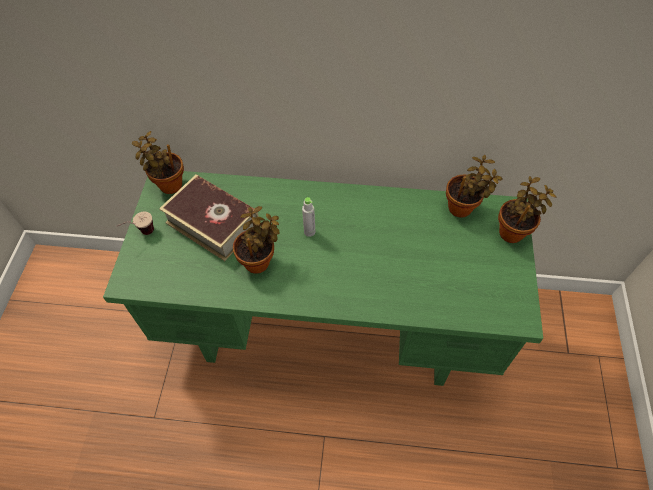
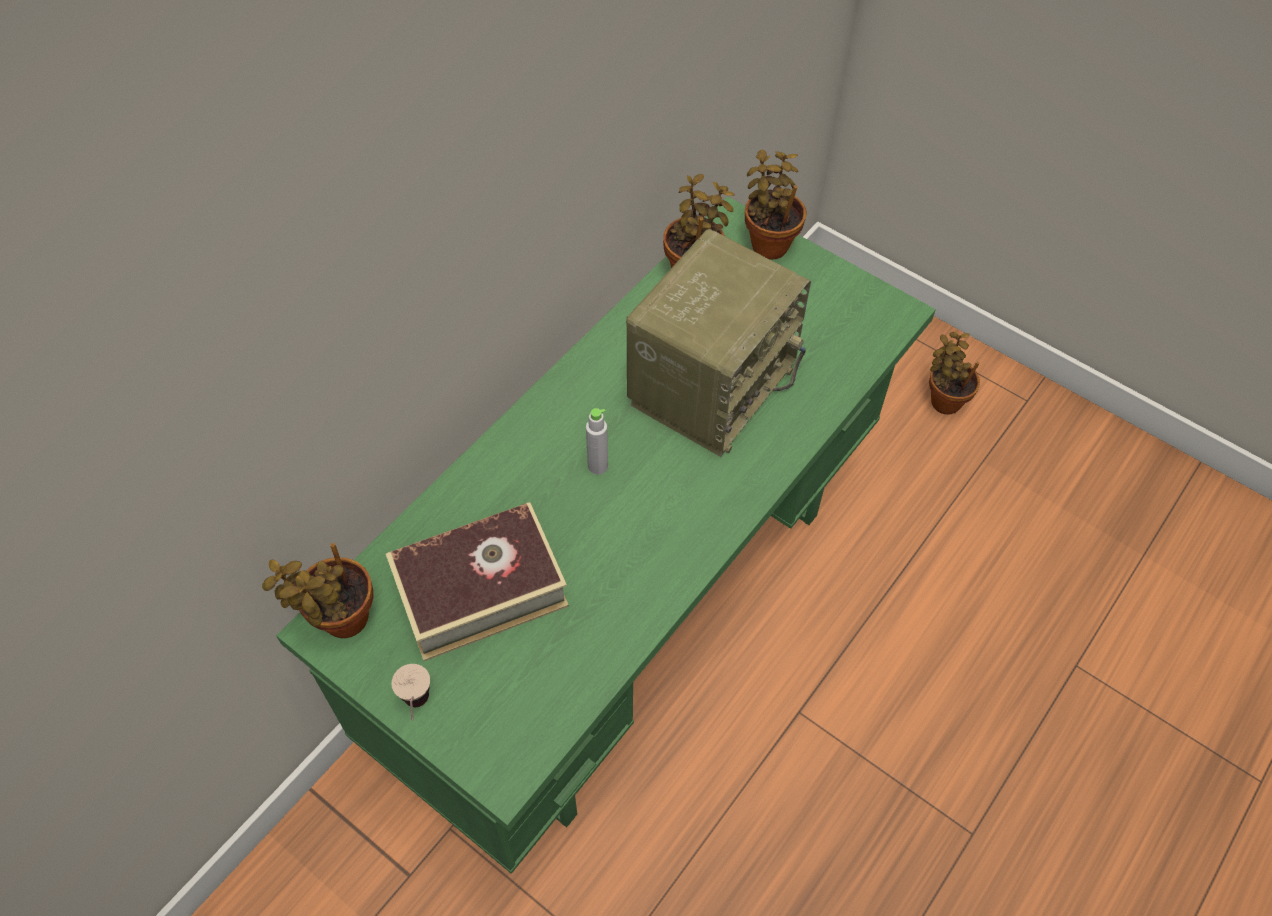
camera: 60 degrees left, 0 degrees up
potted plant [233,206,279,274] -> potted plant moved to [929,332,980,415]
none -> radio [626,229,811,457]

